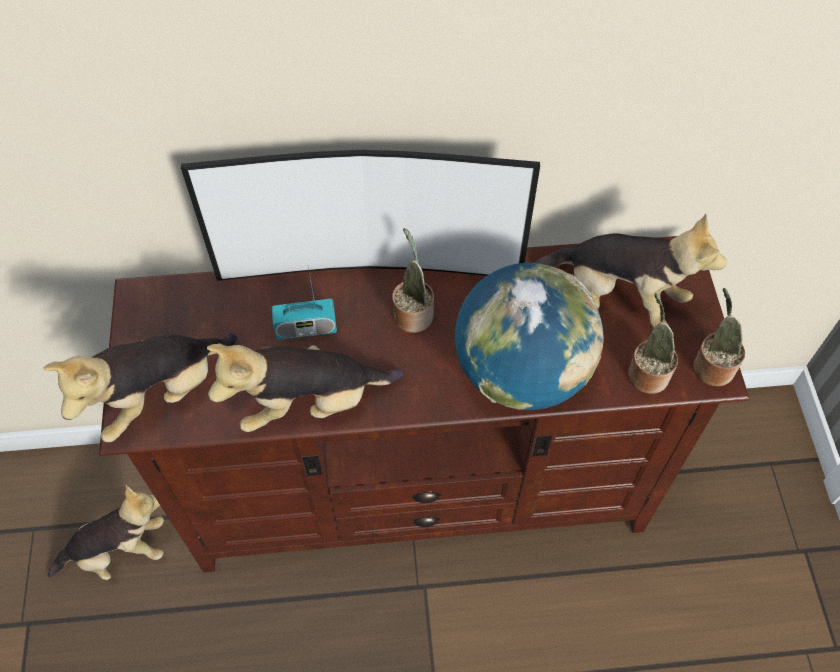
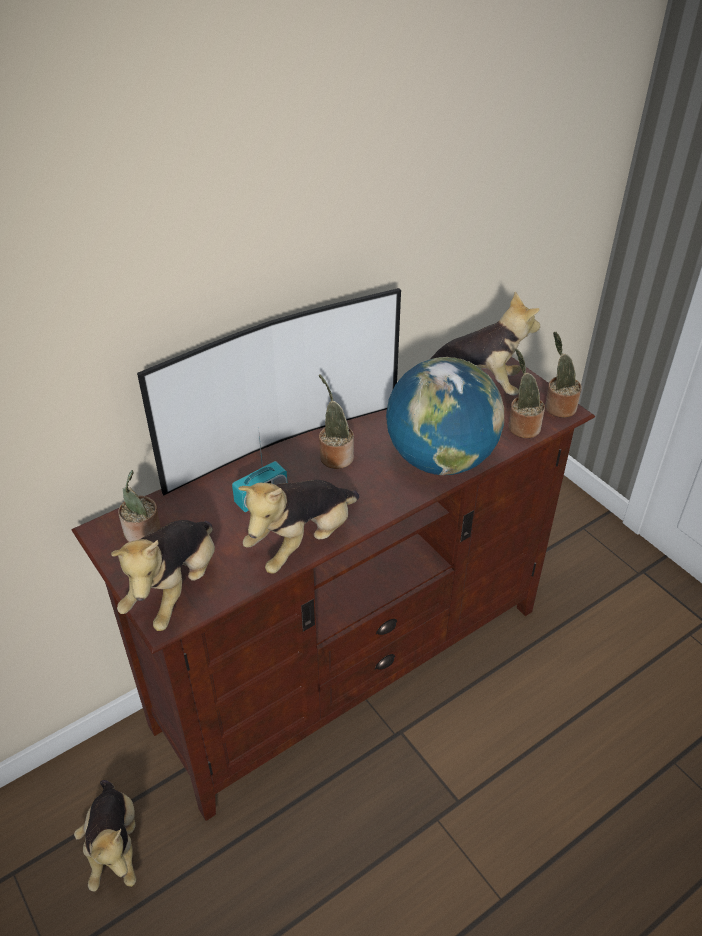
camera: 30 degrees left, 15 degrees down
plush toy [48,485,164,580] -> plush toy turned 120 degrees clockwise [74,780,136,892]
none -> potted plant [118,470,161,542]

